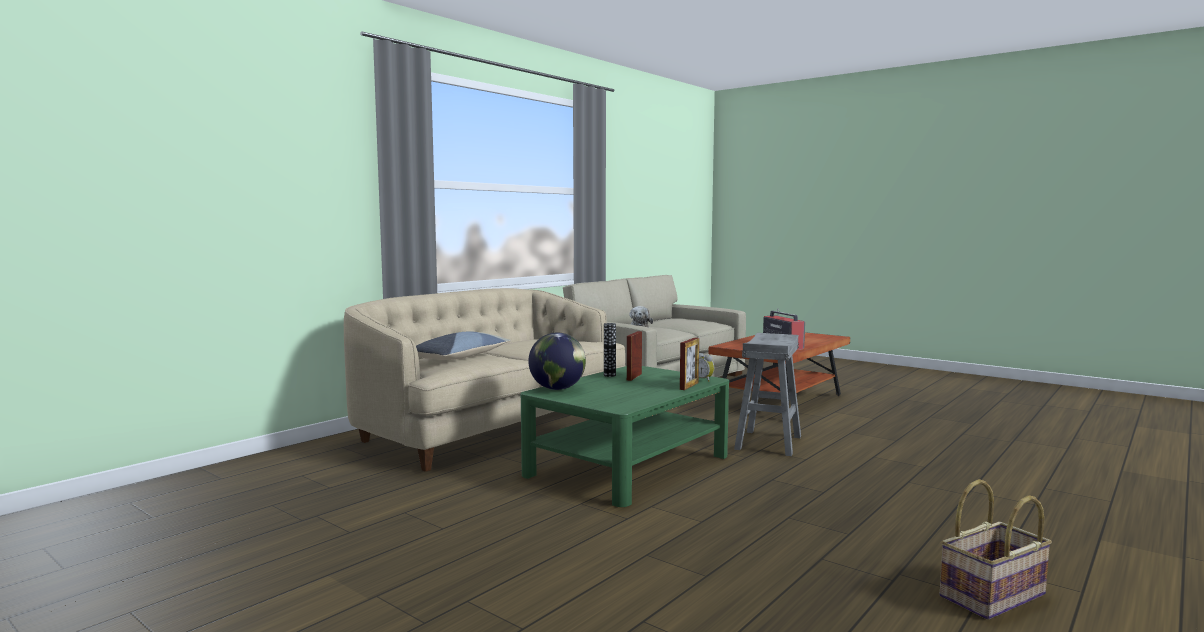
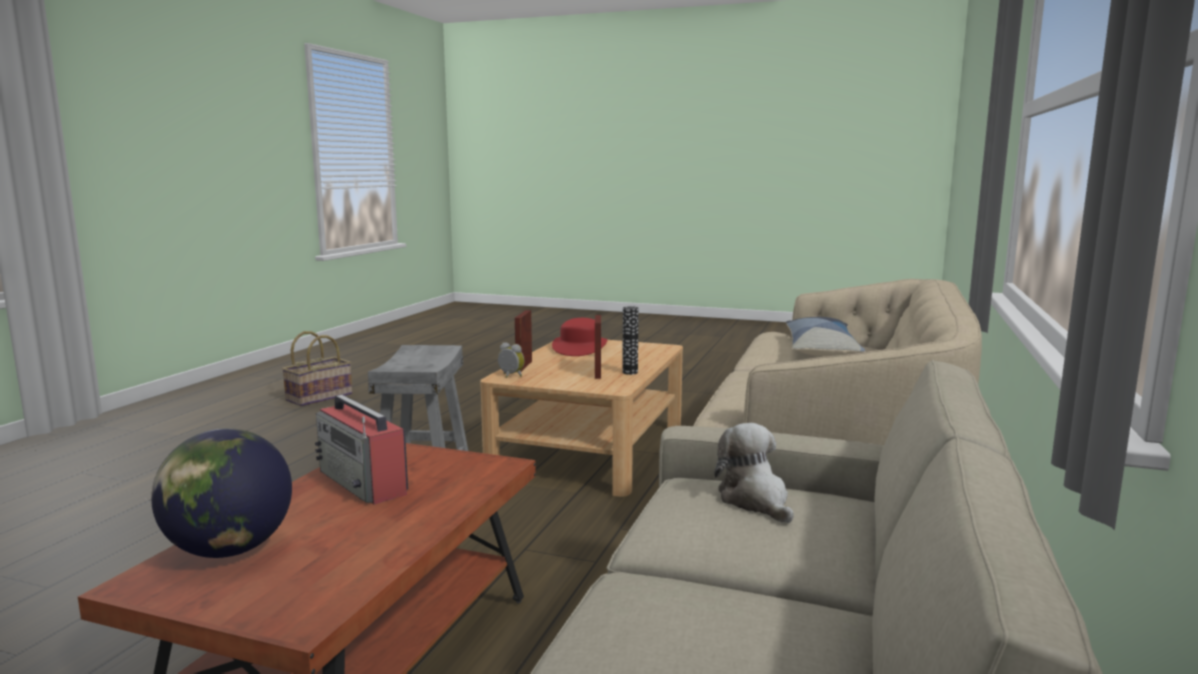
camera: 160 degrees right, 5 degrees up
green coffee table [520,366,729,507] -> beige coffee table [480,340,683,497]
globe [528,332,586,390] -> globe moved to [151,428,292,558]
none -> red hat [552,318,608,356]

